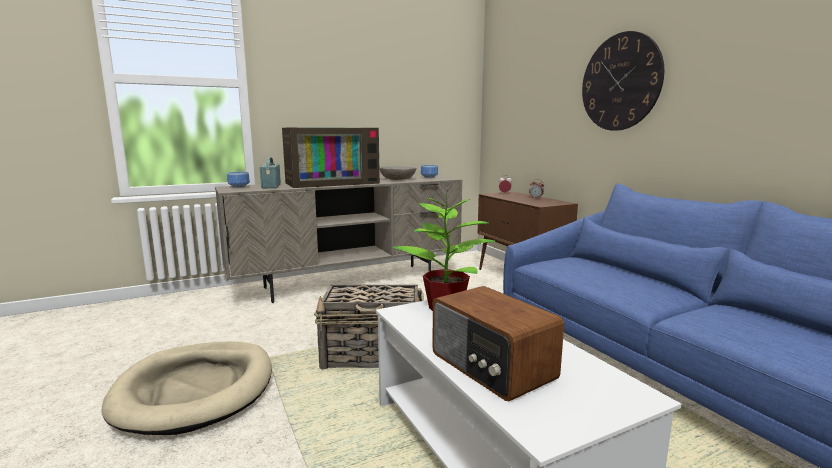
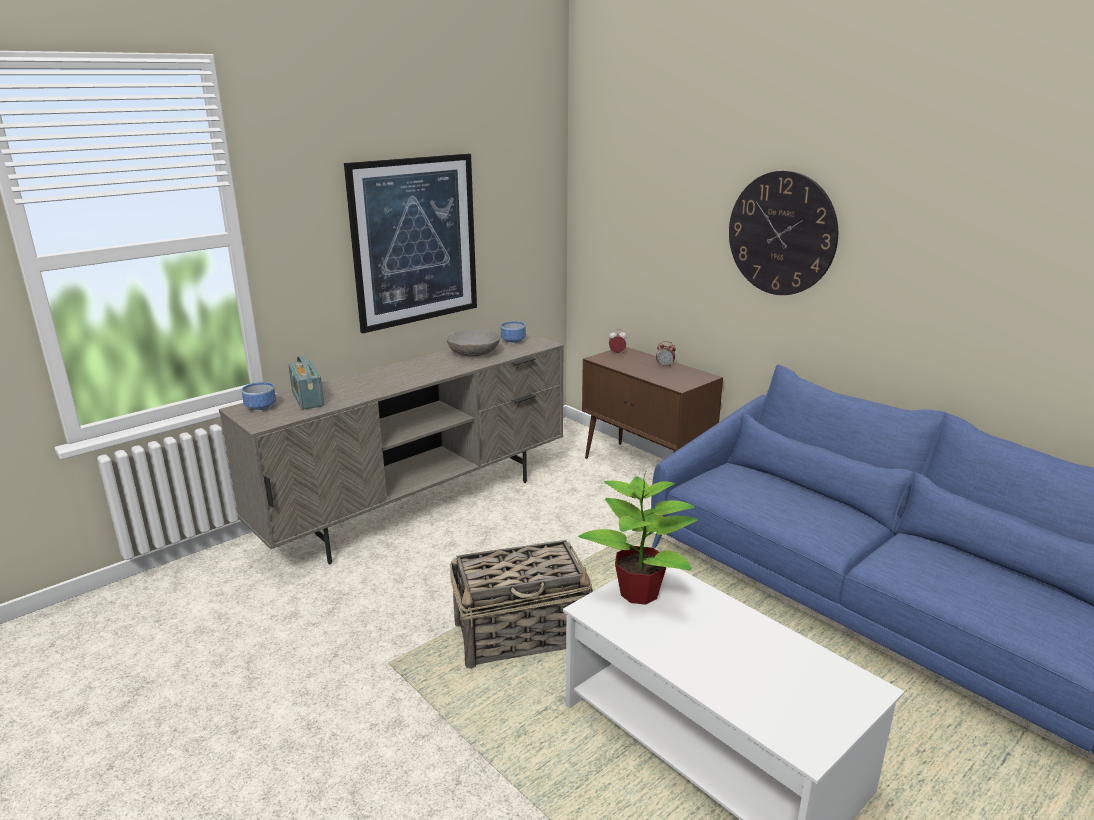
camera: 15 degrees left, 10 degrees up
beige dog bed [102,342,272,435] -> none
television [282,127,380,188] -> none
radio [432,286,564,401] -> none
none -> picture [344,153,477,333]

